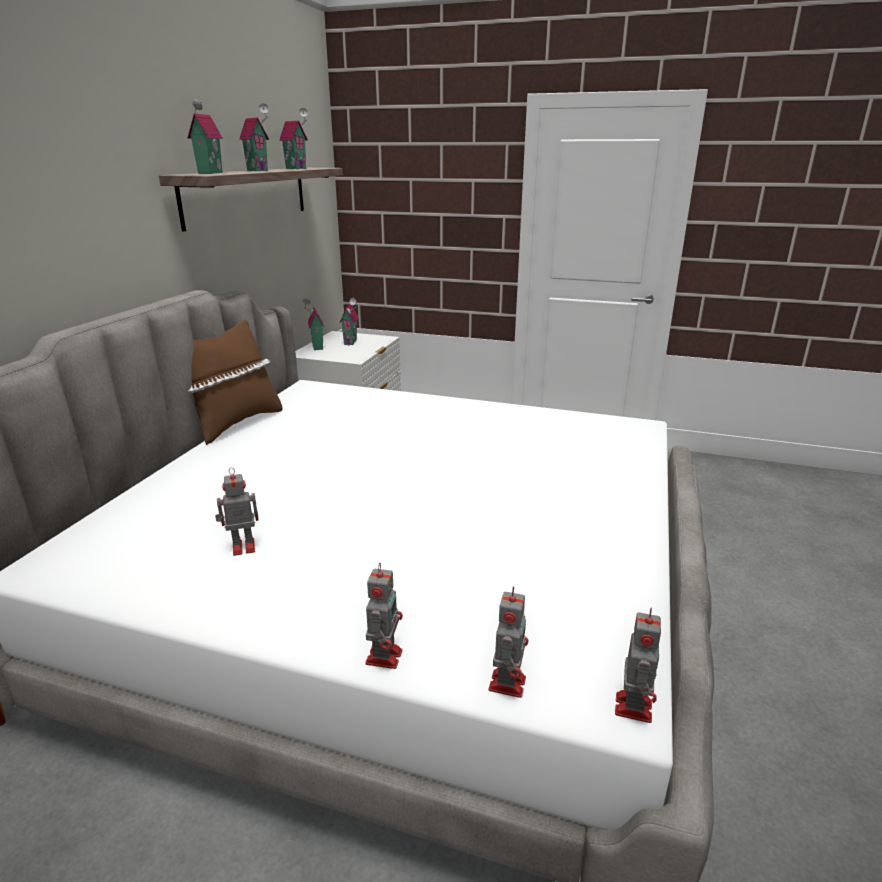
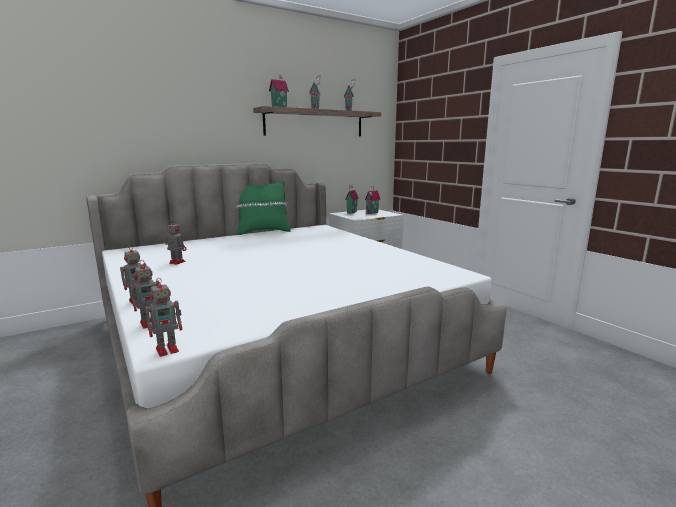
camera: 40 degrees right, 10 degrees down
brown pillow [188,320,283,445] -> green pillow [236,181,291,235]

